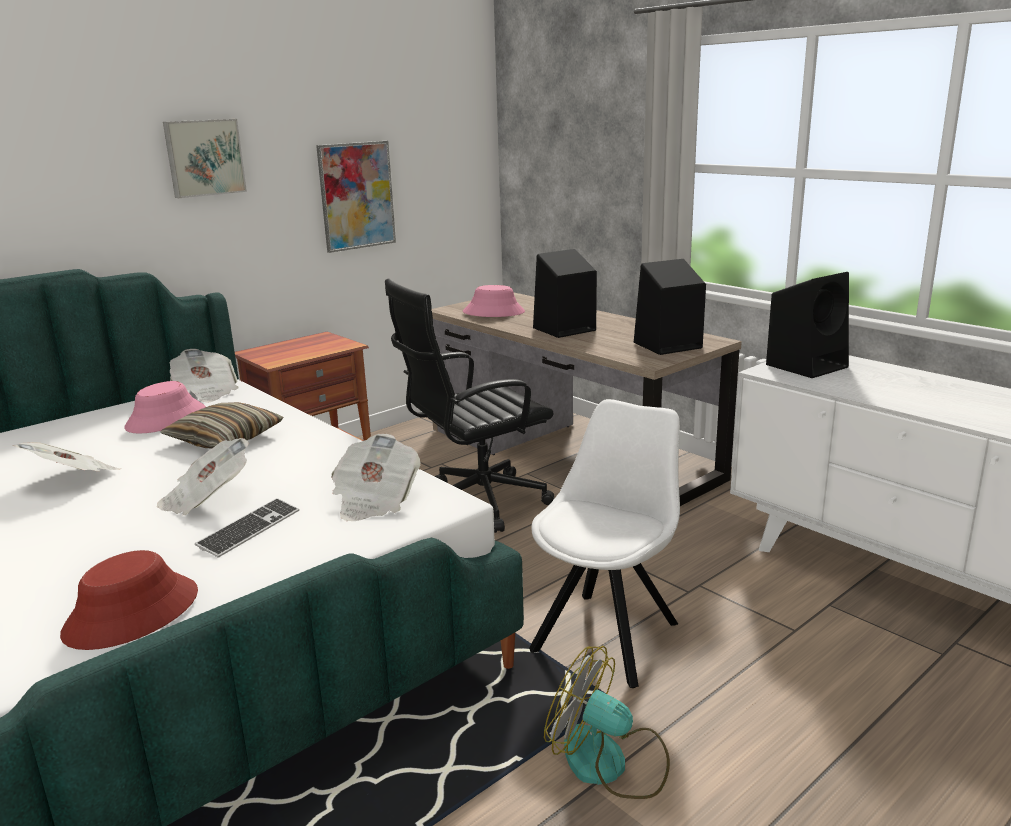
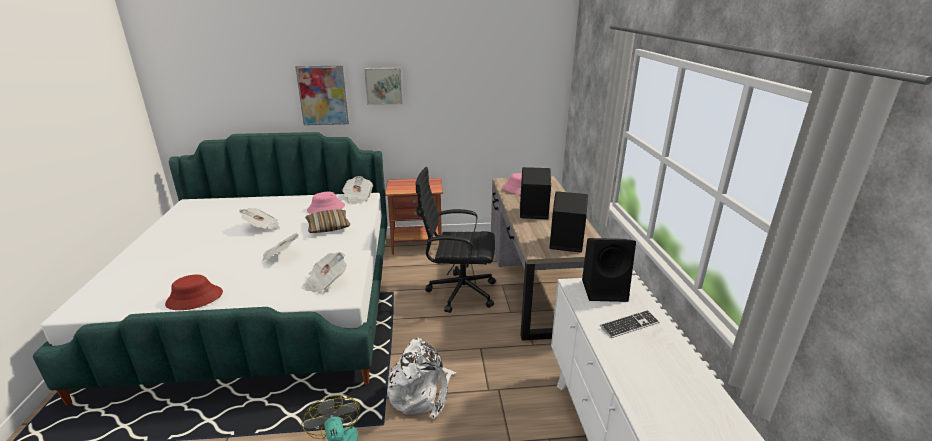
camera: 35 degrees right, 5 degrees up
keyboard [195,498,299,558] -> keyboard moved to [600,310,660,338]
picture [316,141,396,253] -> picture moved to [295,66,349,125]
white chair [529,399,680,688] -> white backpack [387,338,457,419]

